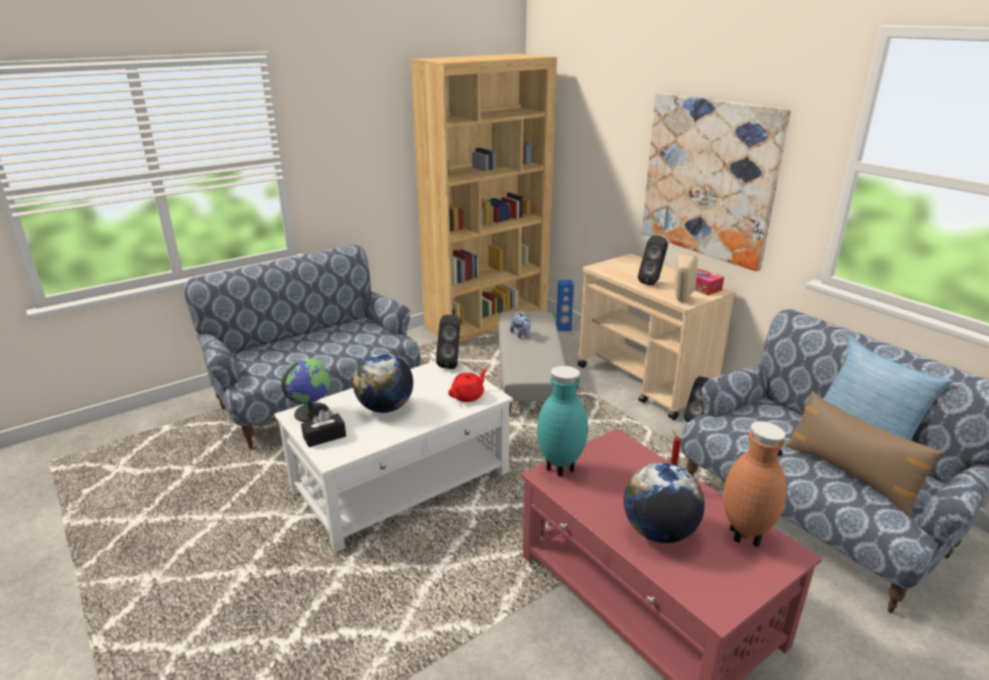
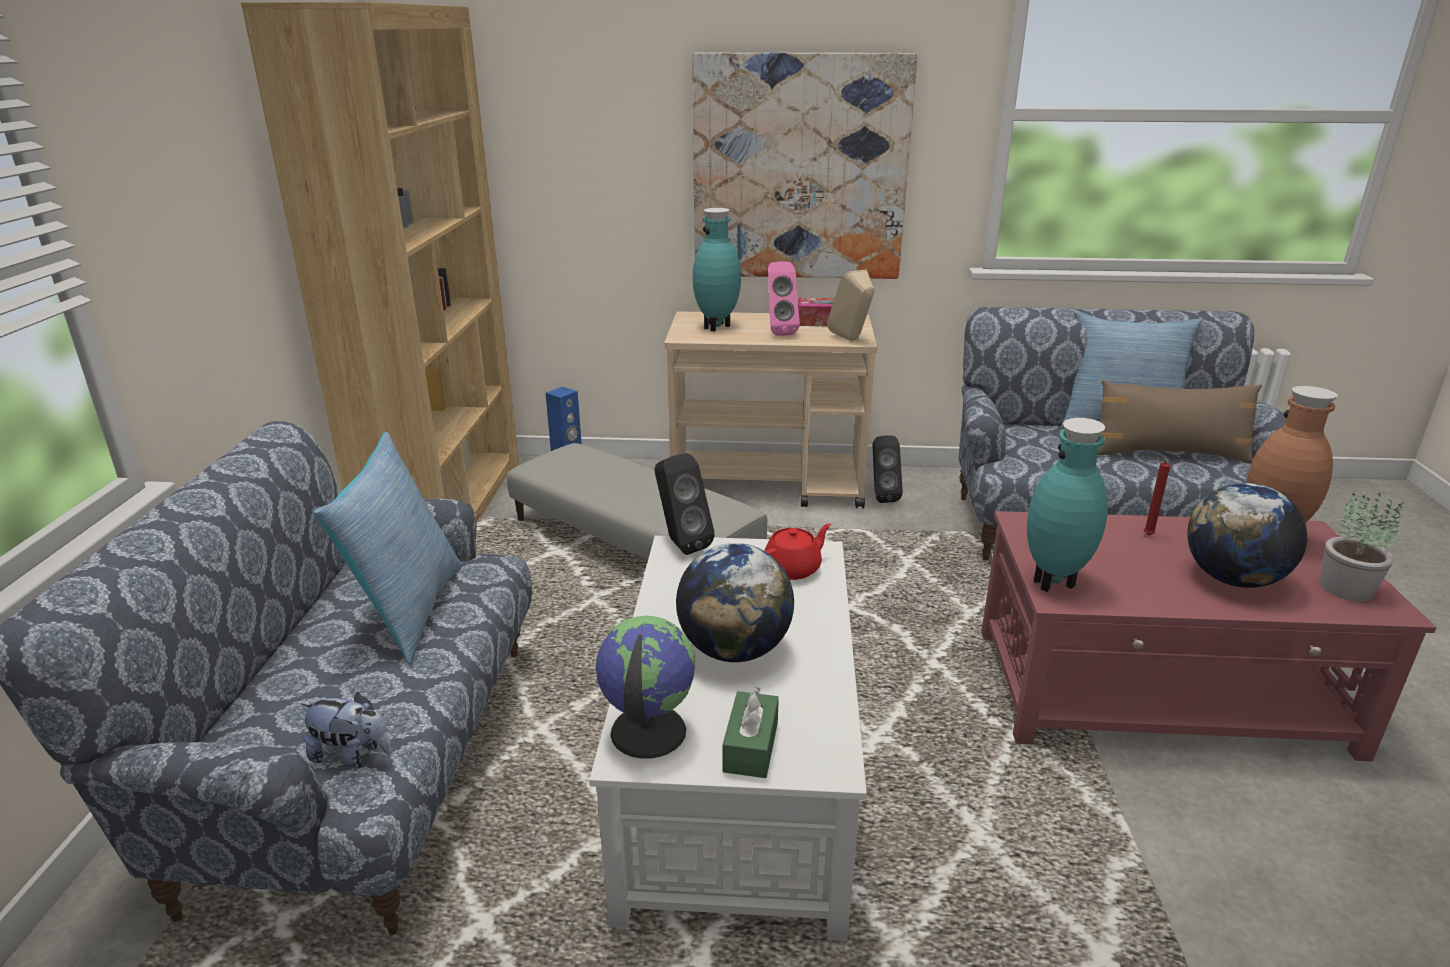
camera: 50 degrees left, 0 degrees up
black tissue box [301,410,346,447] -> green tissue box [722,687,779,778]
red teapot [448,369,487,402] -> red teapot turned 60 degrees clockwise [764,524,831,580]
plush toy [510,312,531,338] -> plush toy moved to [300,692,392,768]
black speaker [638,236,668,286] -> pink speaker [768,262,800,336]
none -> pillow [313,432,462,665]
none -> turquoise vase [692,208,741,331]
none -> potted plant [1320,493,1404,602]

